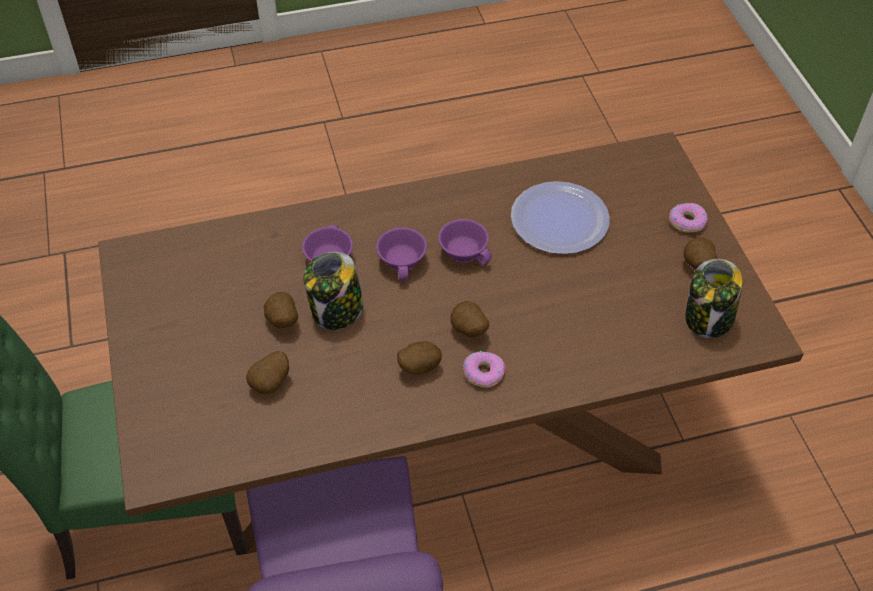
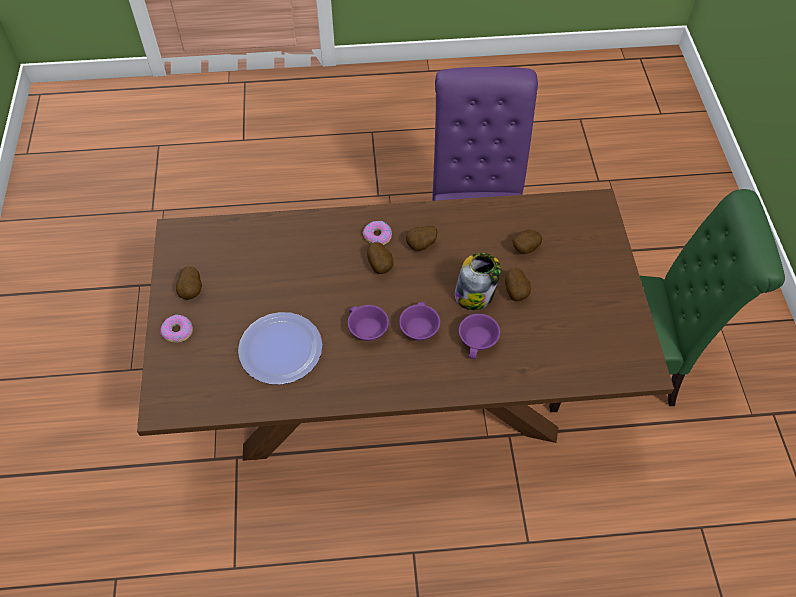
camera: 170 degrees left, 5 degrees up
jar [685,259,743,338] -> none

